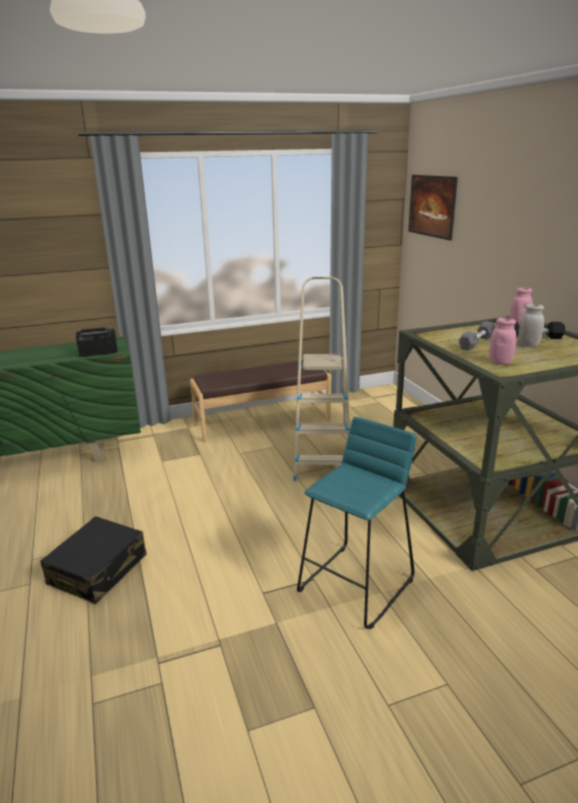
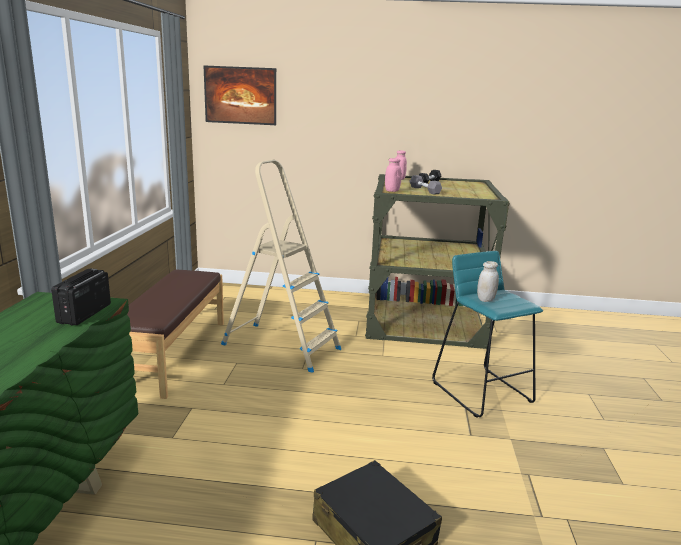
camera: 65 degrees left, 5 degrees down
pink jar [489,318,516,365] -> pink jar moved to [385,158,402,192]
white jar [518,304,544,347] -> white jar moved to [477,261,499,302]

